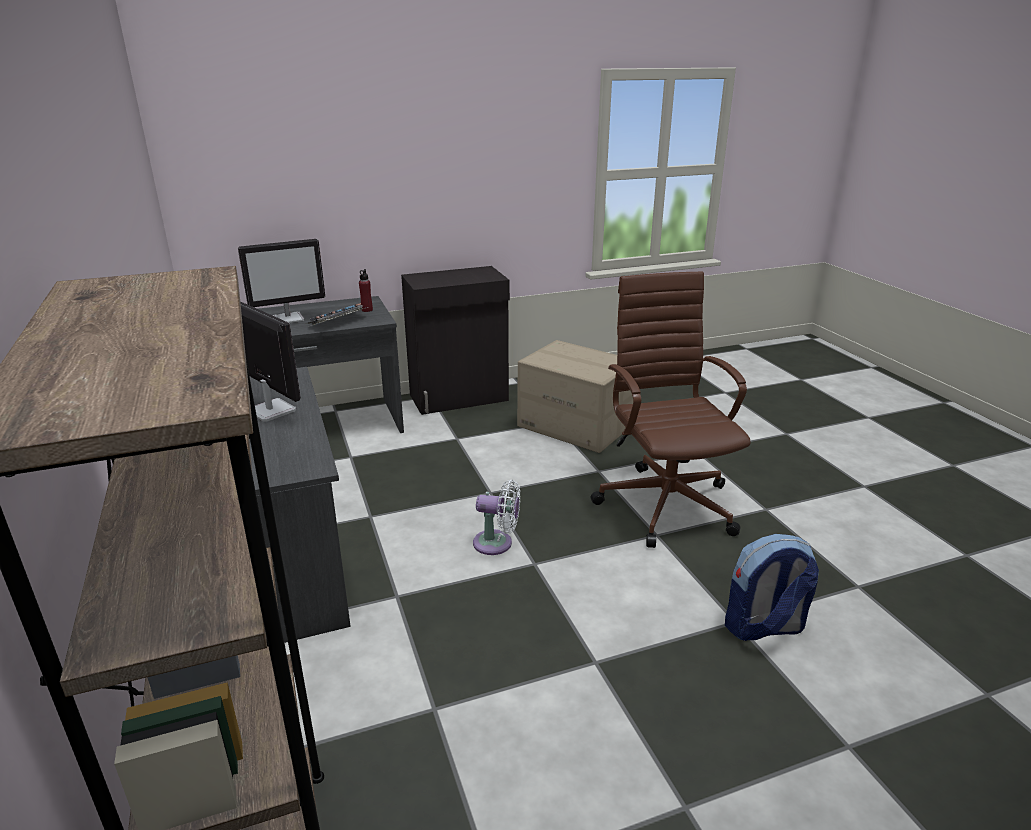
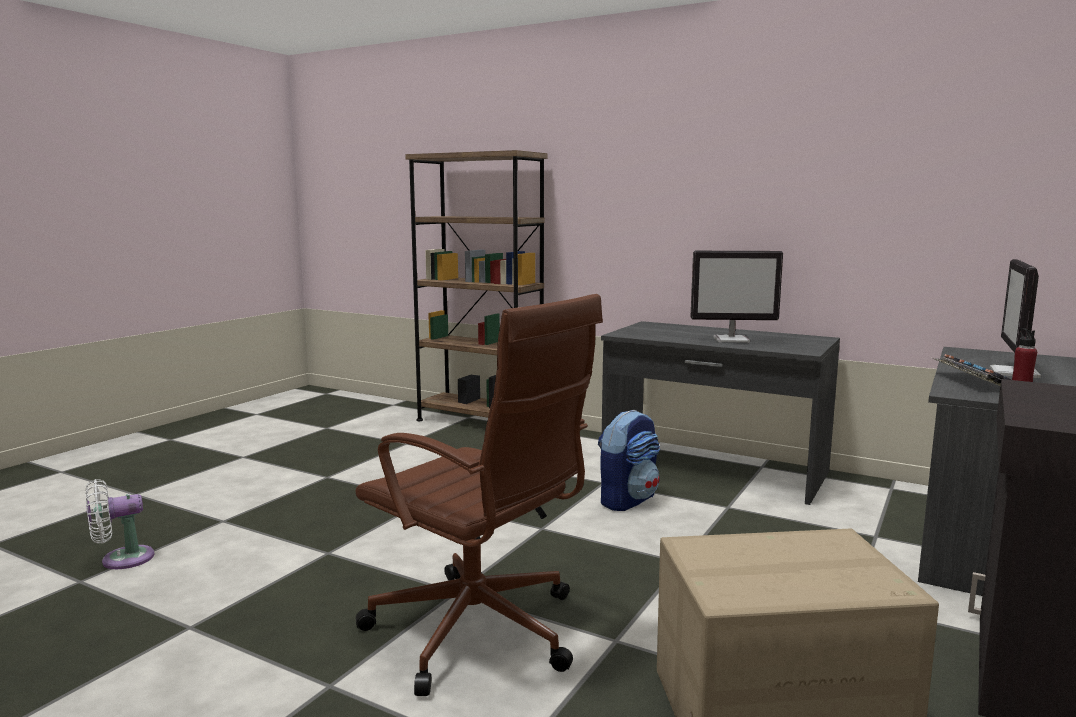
camera: 140 degrees right, 15 degrees down
white fan [473,480,520,555] -> white fan moved to [86,479,155,569]
backpack [725,534,819,641] -> backpack moved to [598,410,660,511]

